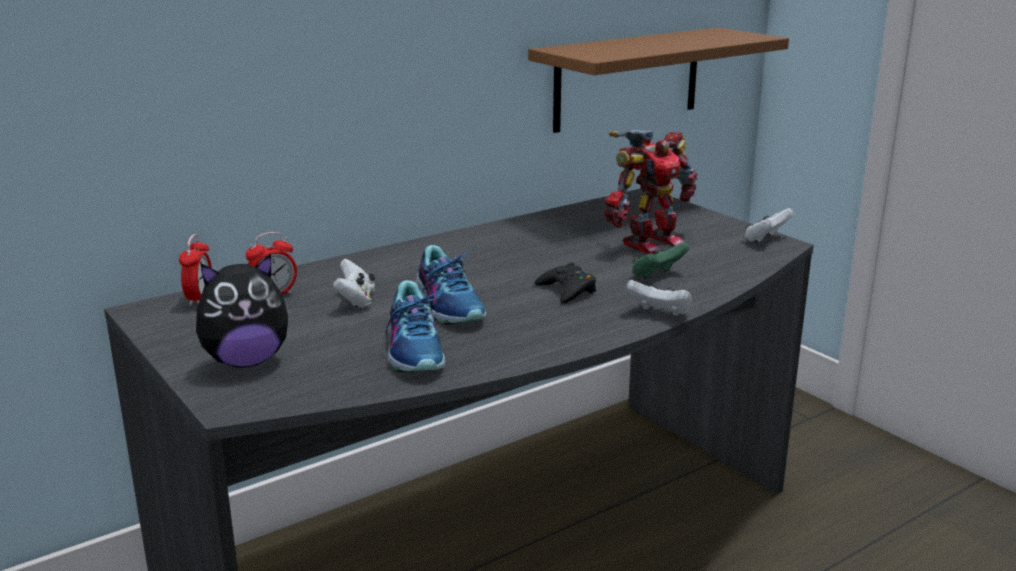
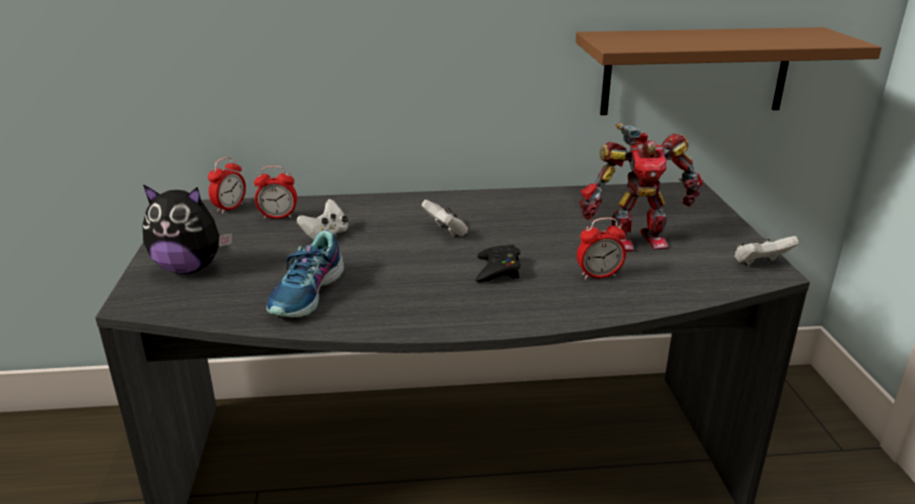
camera: 30 degrees right, 5 degrees up
shoe [415,245,487,325] -> none
white game controller [627,280,692,316] -> white game controller moved to [422,200,468,237]
green game controller [632,242,689,279] -> alarm clock [577,218,626,280]

